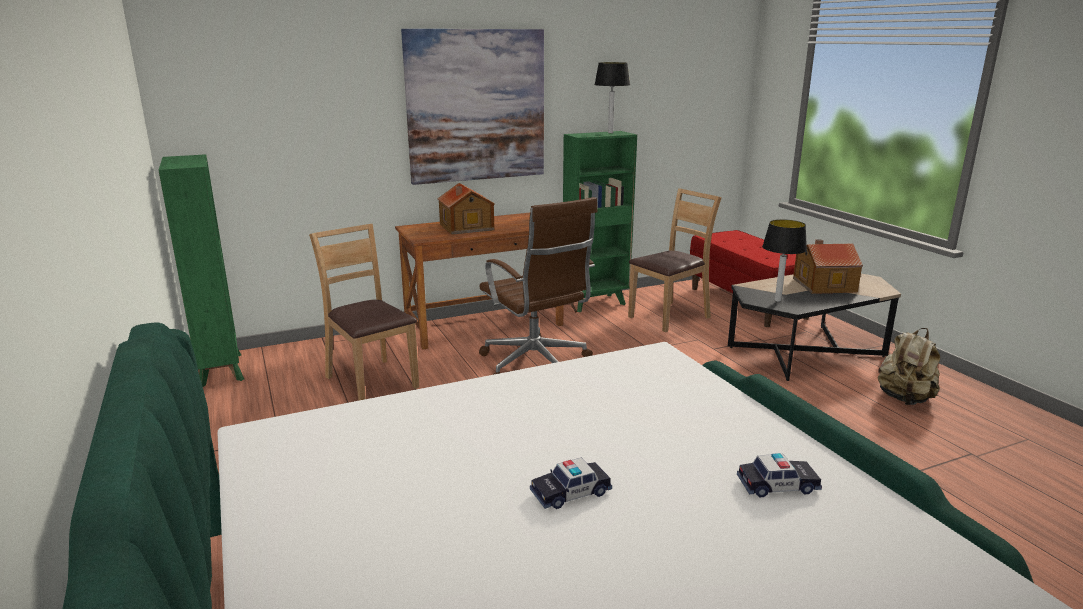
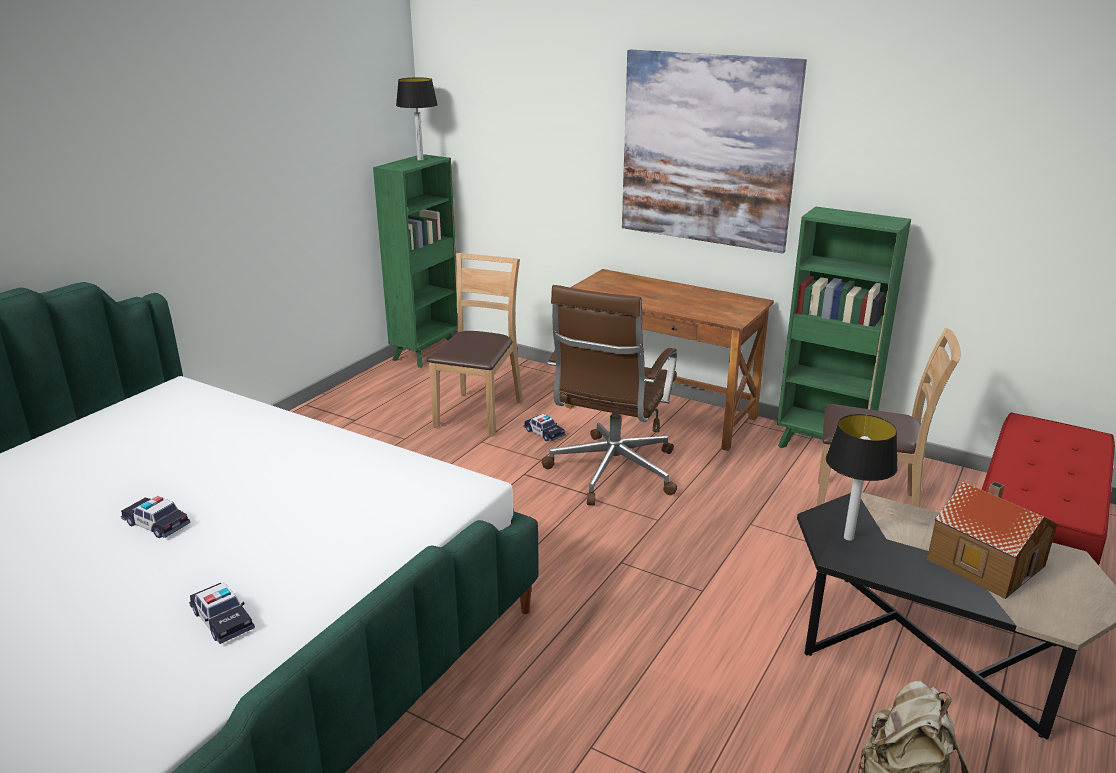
camera: 55 degrees right, 5 degrees up
toy house [437,183,495,235] -> none
table lamp [594,62,630,133] -> table lamp moved to [396,77,438,161]
none -> toy car [524,414,565,442]

